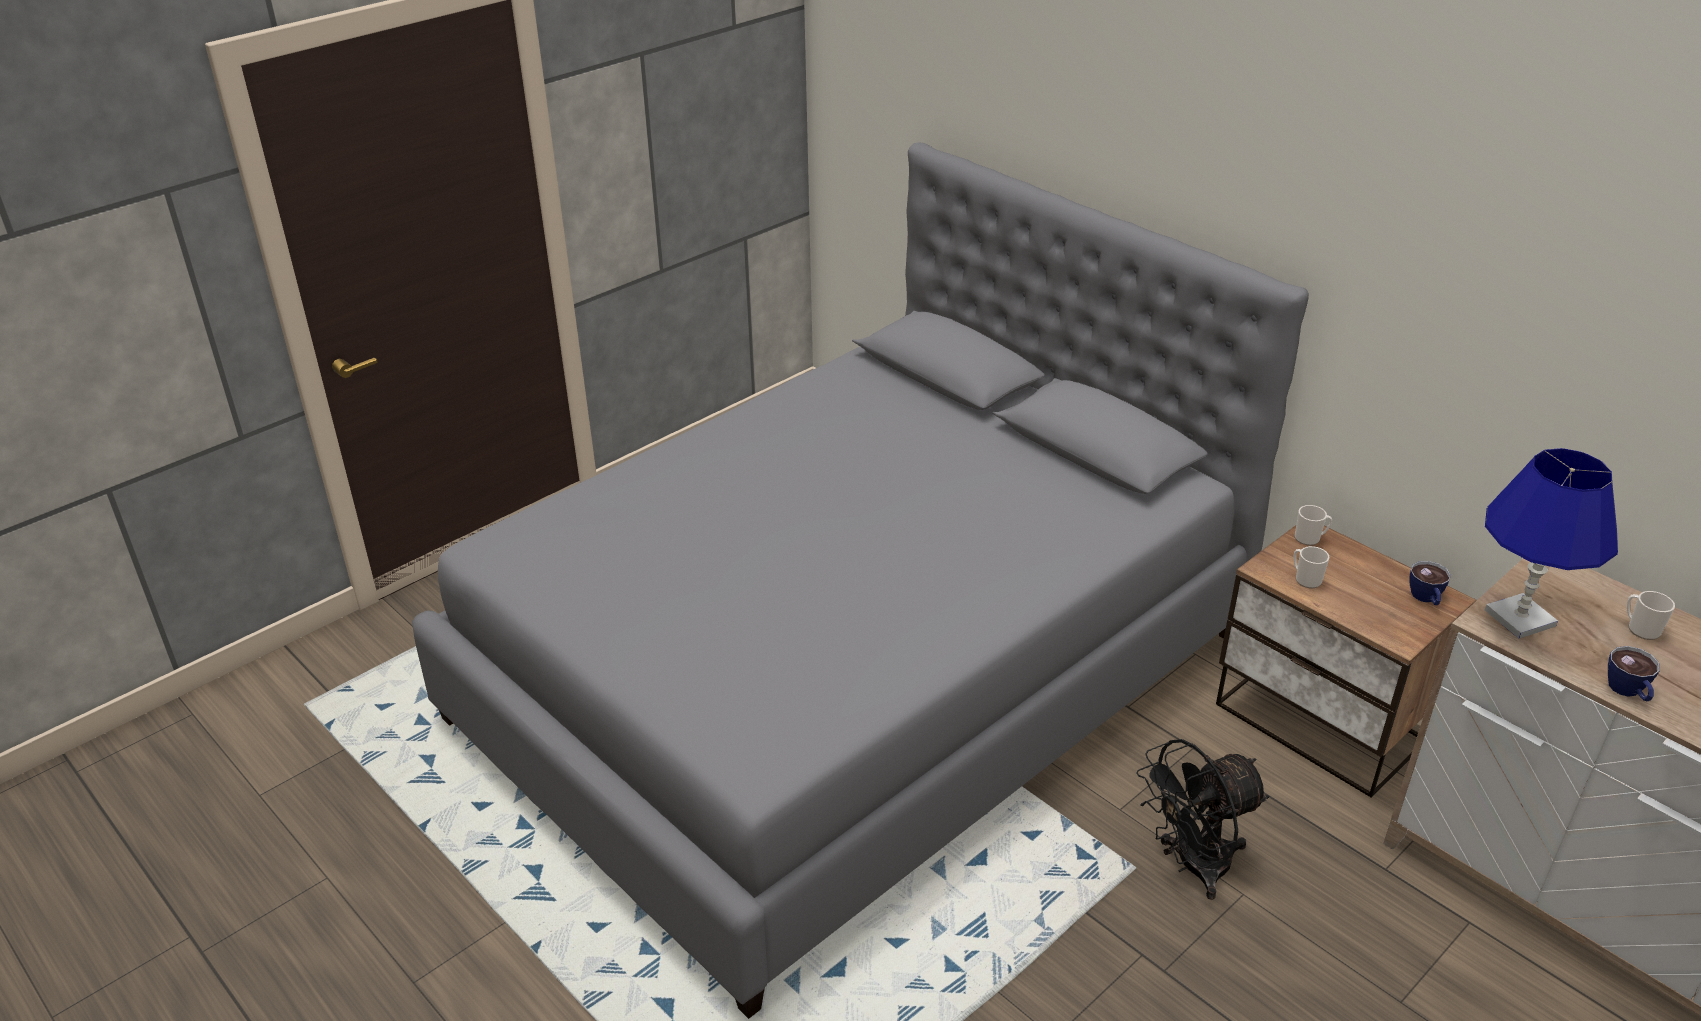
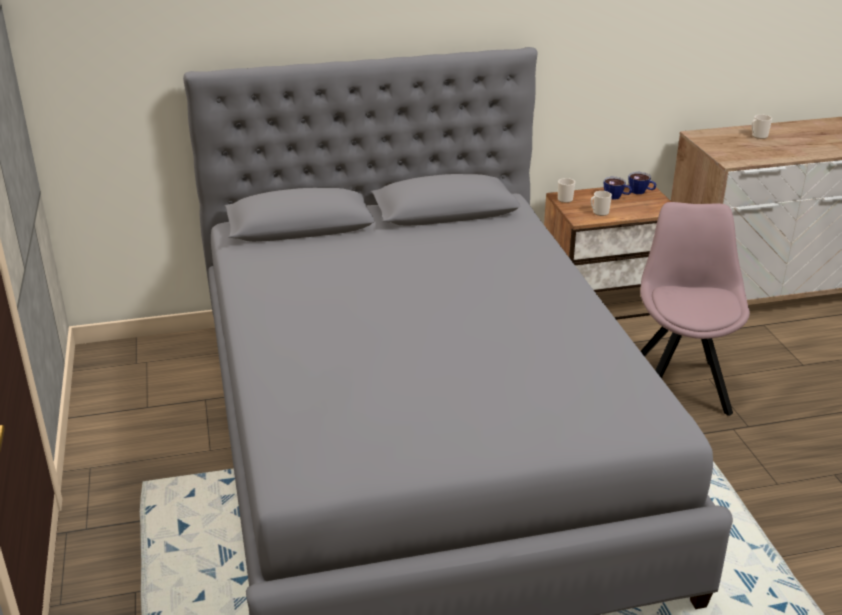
camera: 60 degrees left, 5 degrees down
black fan [1137,739,1269,900] -> pink chair [640,202,750,416]
blue table lamp [1485,448,1618,639] -> none
cup [1608,646,1660,701] -> cup moved to [604,176,632,200]

